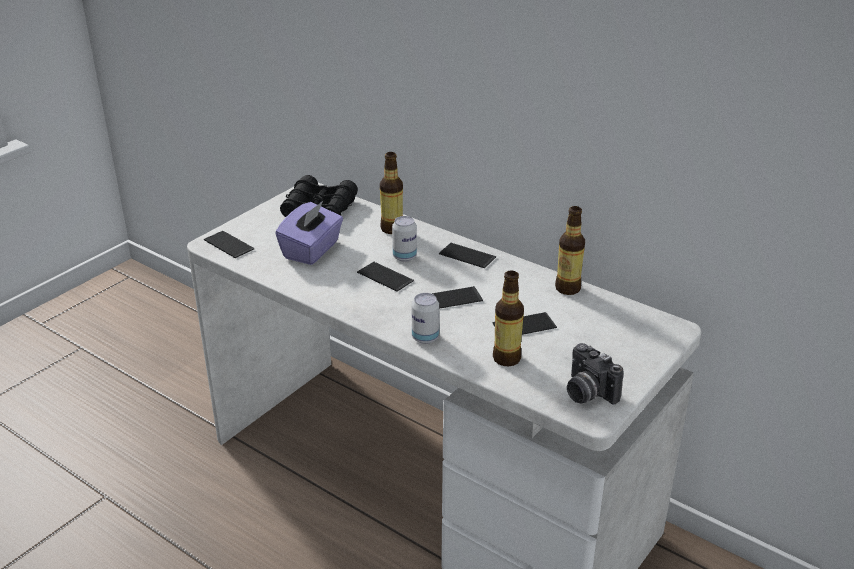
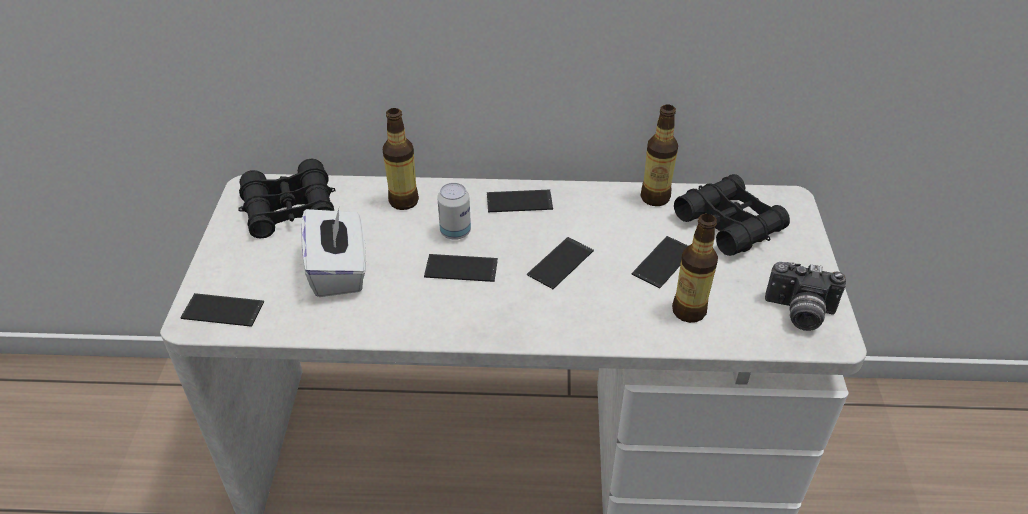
camera: 35 degrees left, 10 degrees up
purple tissue box [275,201,343,265] -> white tissue box [302,205,366,297]
can [412,293,439,344] -> none
none -> black binoculars [674,174,790,256]

